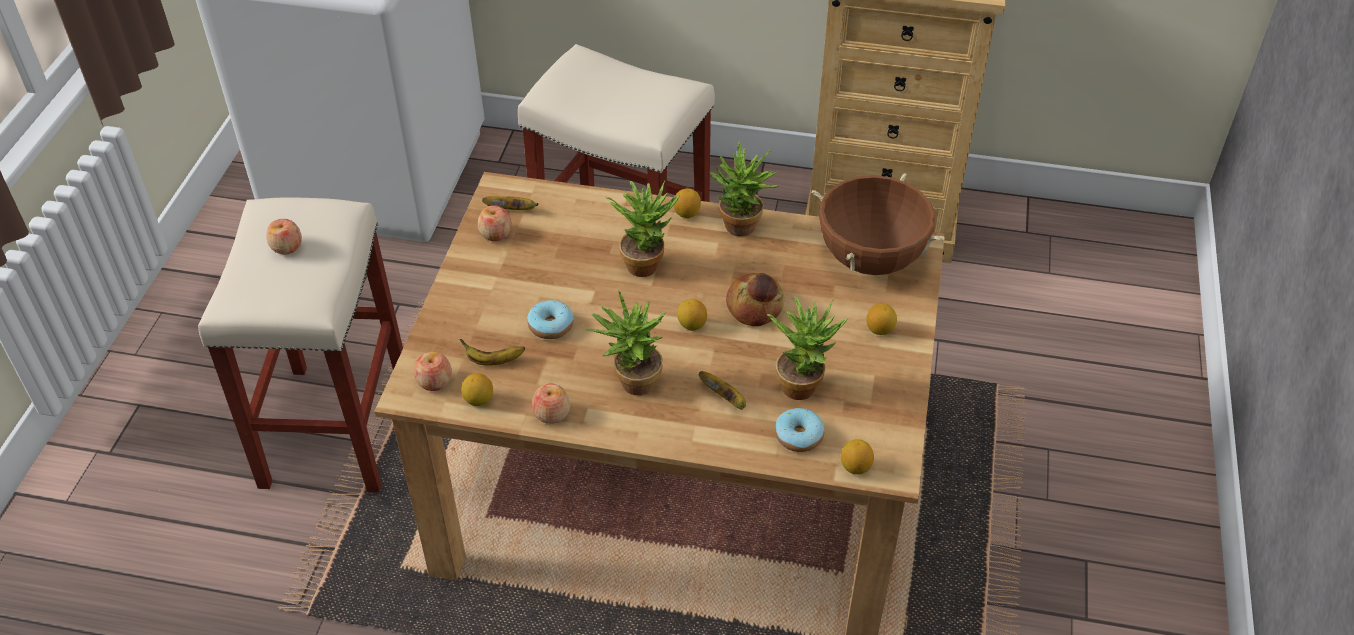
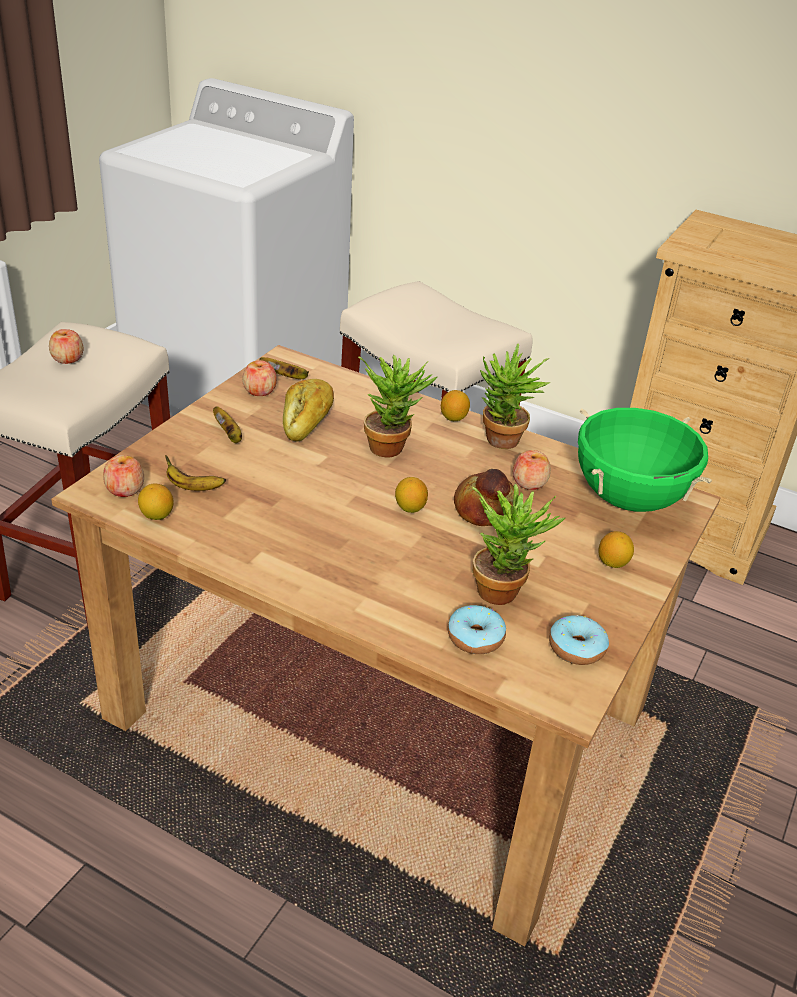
camera: 15 degrees right, 10 degrees down
donut [527,300,574,339] -> donut moved to [549,615,609,665]
apple [532,383,570,424] -> apple moved to [513,450,551,490]
potted plant [585,290,667,396] -> none
banana [699,371,746,410] -> banana moved to [213,406,242,443]
brown cooking pot [812,173,945,275] -> green cooking pot [578,408,712,512]
lemon [841,439,874,474] -> none
none -> bread [283,379,334,442]

